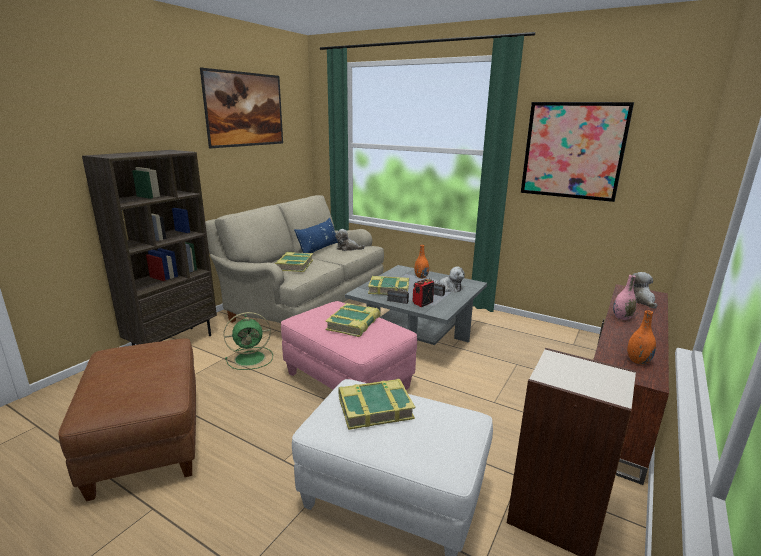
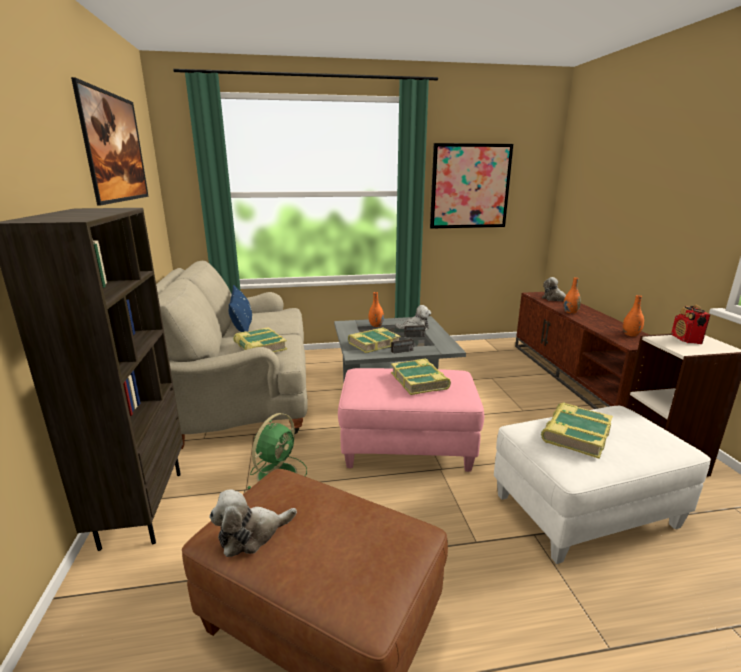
camera: 40 degrees left, 0 degrees up
plush toy [335,229,365,251] -> plush toy moved to [209,489,297,557]
radio [413,279,434,307] -> radio moved to [671,305,710,344]
pink vase [613,275,637,320] -> orange vase [563,277,581,313]

